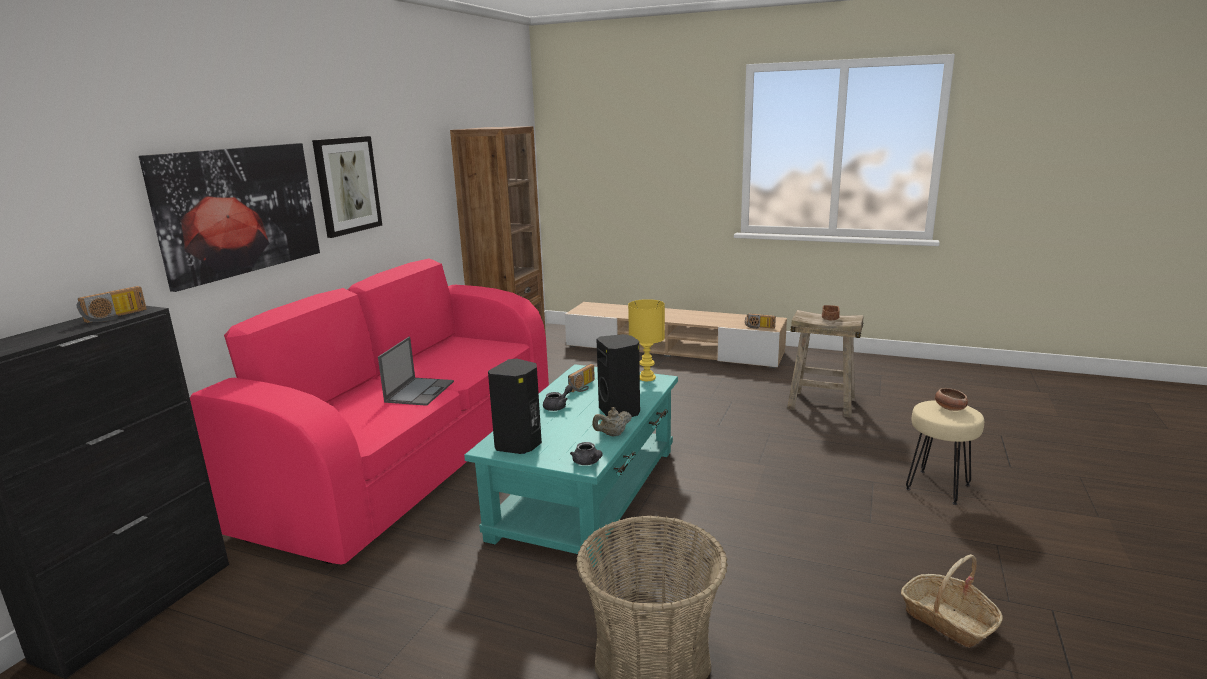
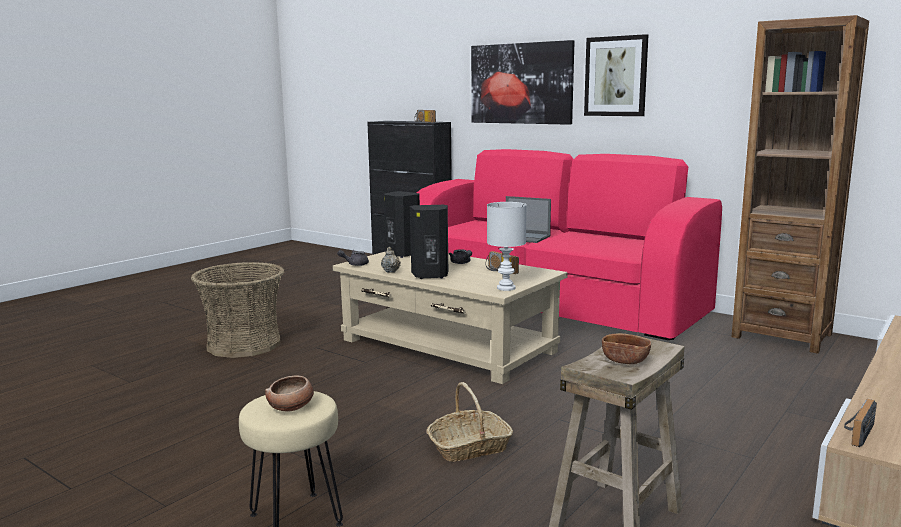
camera: 105 degrees right, 5 degrees down
turquoise coffee table [464,364,678,567] -> beige coffee table [333,251,567,384]
yellow table lamp [628,299,665,381] -> white table lamp [487,202,527,291]
basket [901,554,1003,647] -> basket moved to [426,382,513,462]

